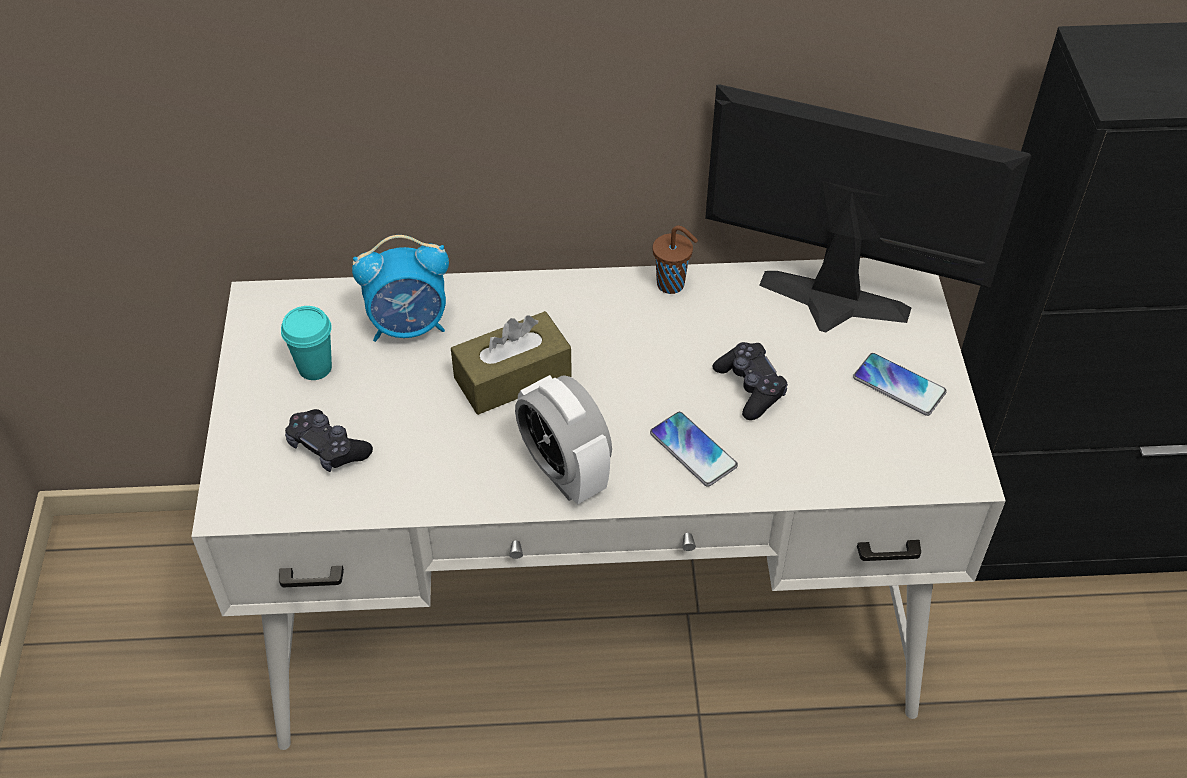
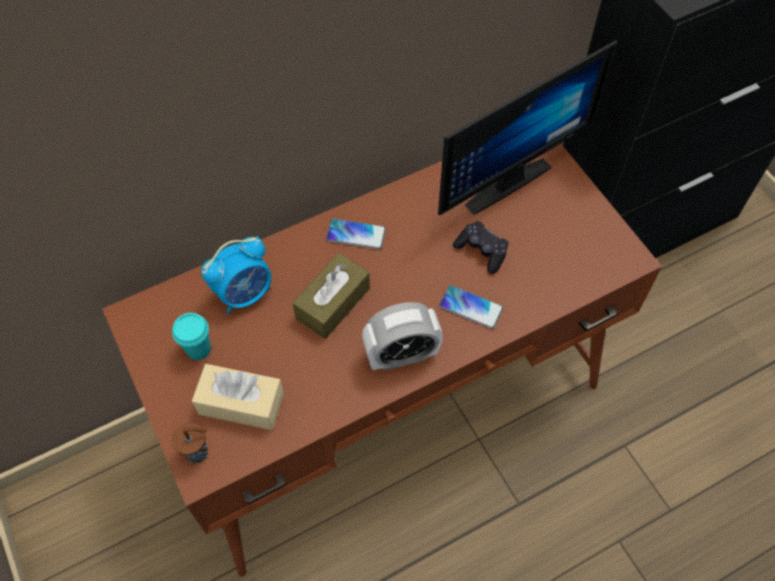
camera: 25 degrees left, 10 degrees up
white desk [192,258,1006,750] -> brown desk [102,144,662,577]
black game controller [285,409,373,472] -> beige tissue box [192,364,284,430]
alarm clock [515,375,612,505] -> alarm clock turned 45 degrees counterclockwise [362,302,443,371]
brown cup [652,226,698,294] -> brown cup moved to [172,423,208,464]
monitor [705,84,1031,332] -> monitor turned 150 degrees clockwise [438,40,617,215]
phone [853,353,947,416] -> phone moved to [326,219,386,249]

